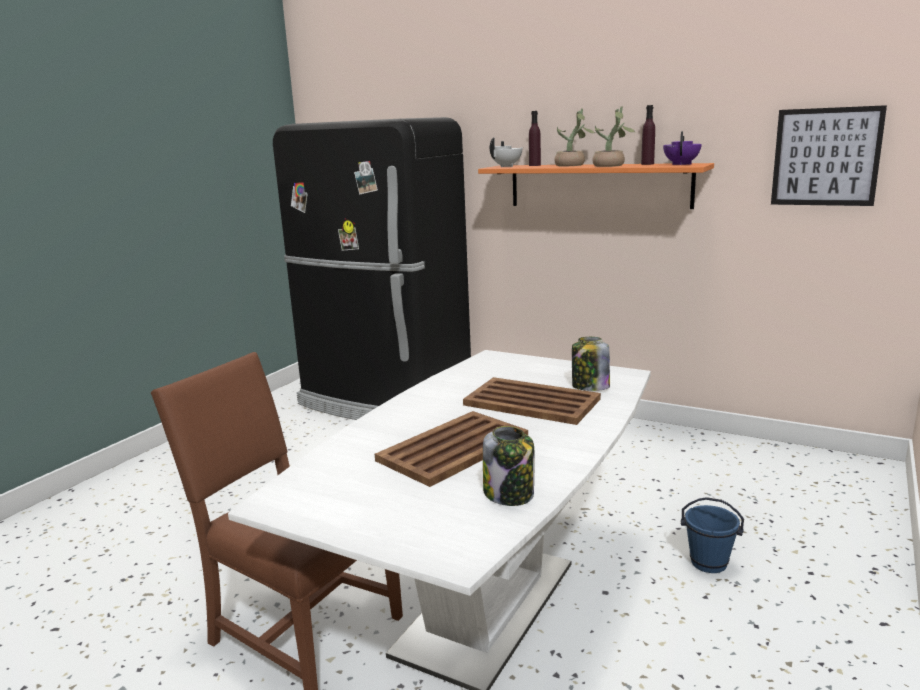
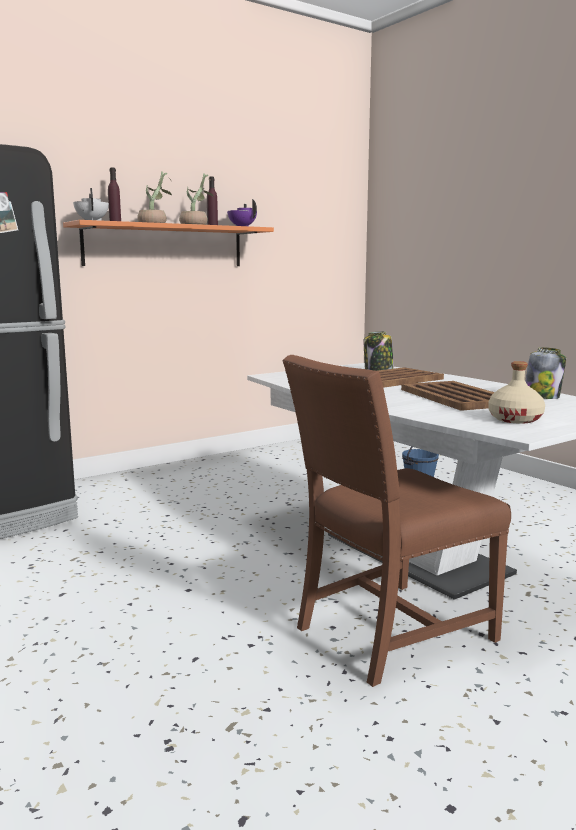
camera: 65 degrees left, 5 degrees down
picture [771,105,887,206] -> none
none -> beige bottle [488,361,545,424]

